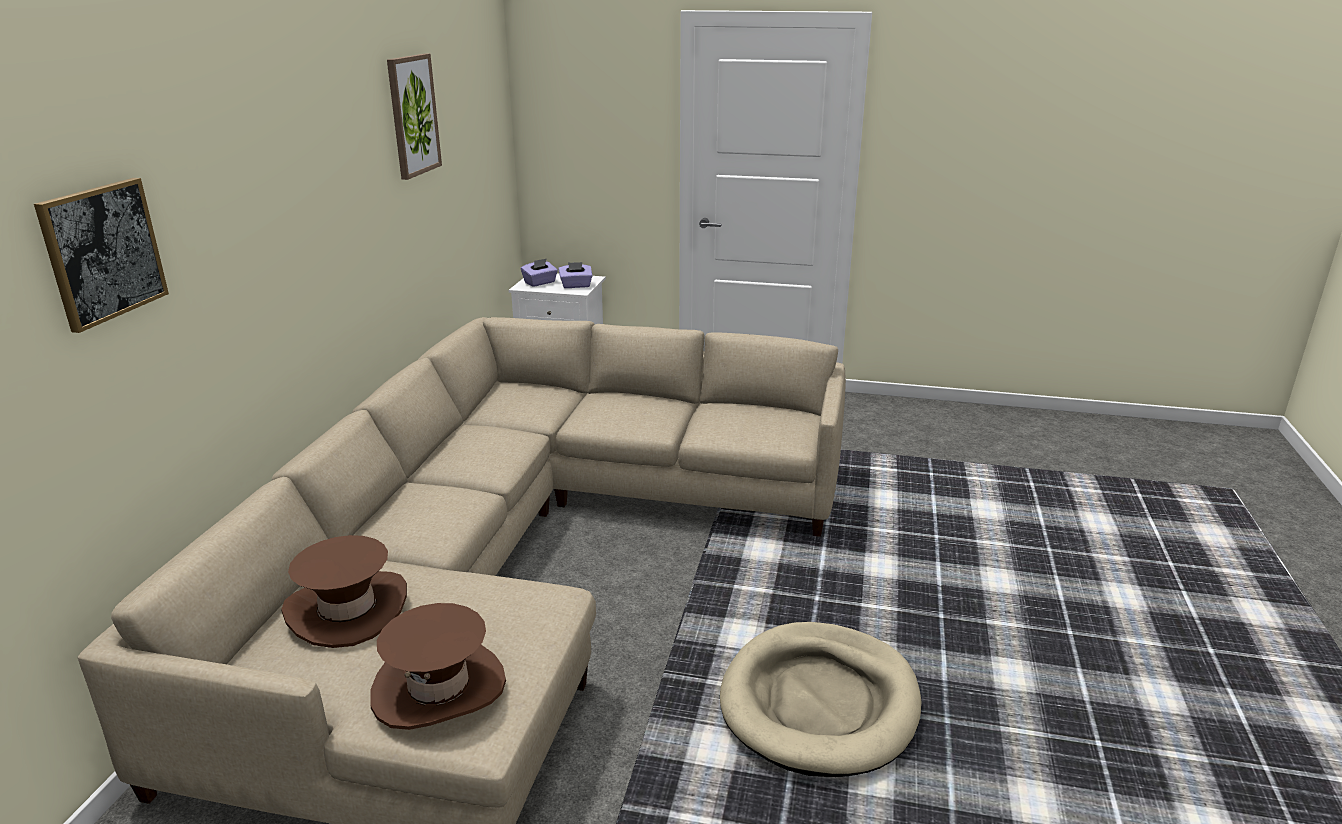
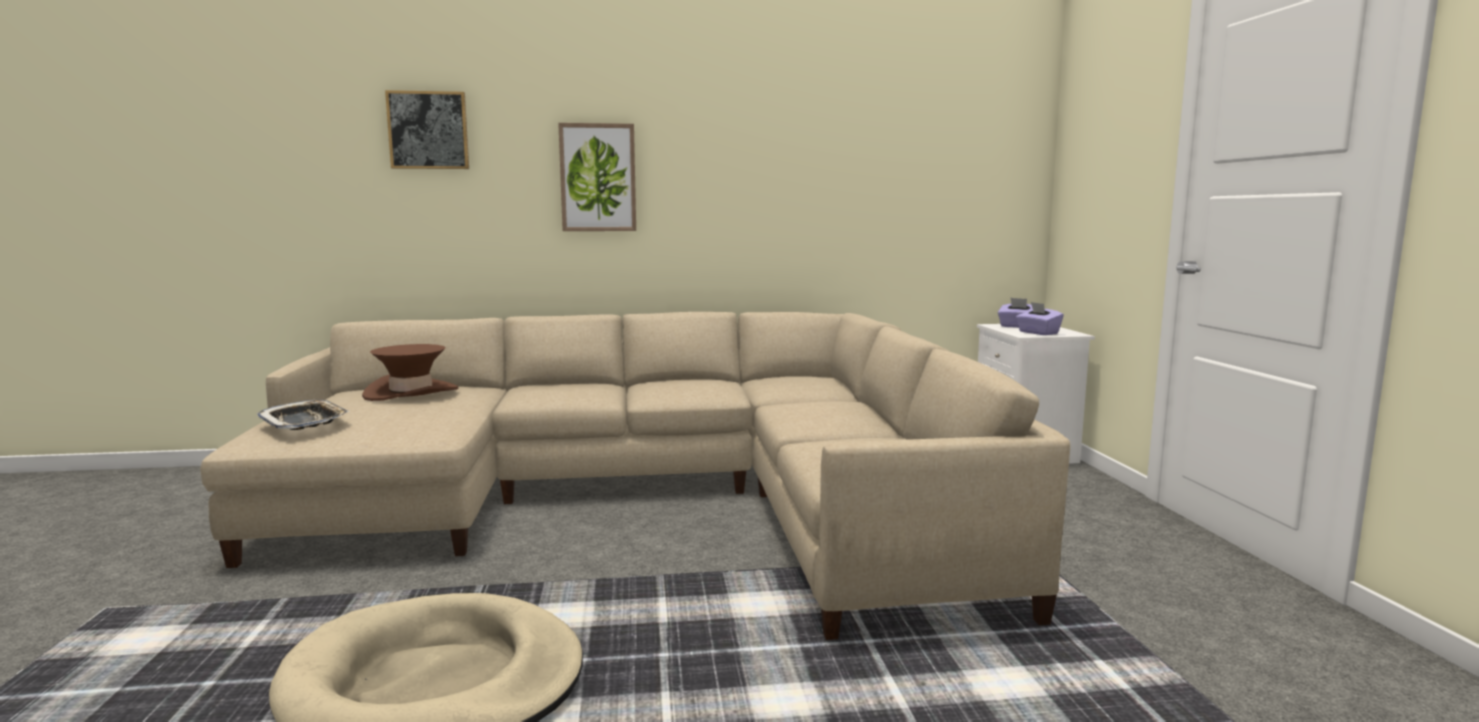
camera: 70 degrees right, 15 degrees down
brown hat [370,603,506,730] -> tray [257,400,349,430]
picture [387,53,442,180] -> picture moved to [558,123,636,231]

